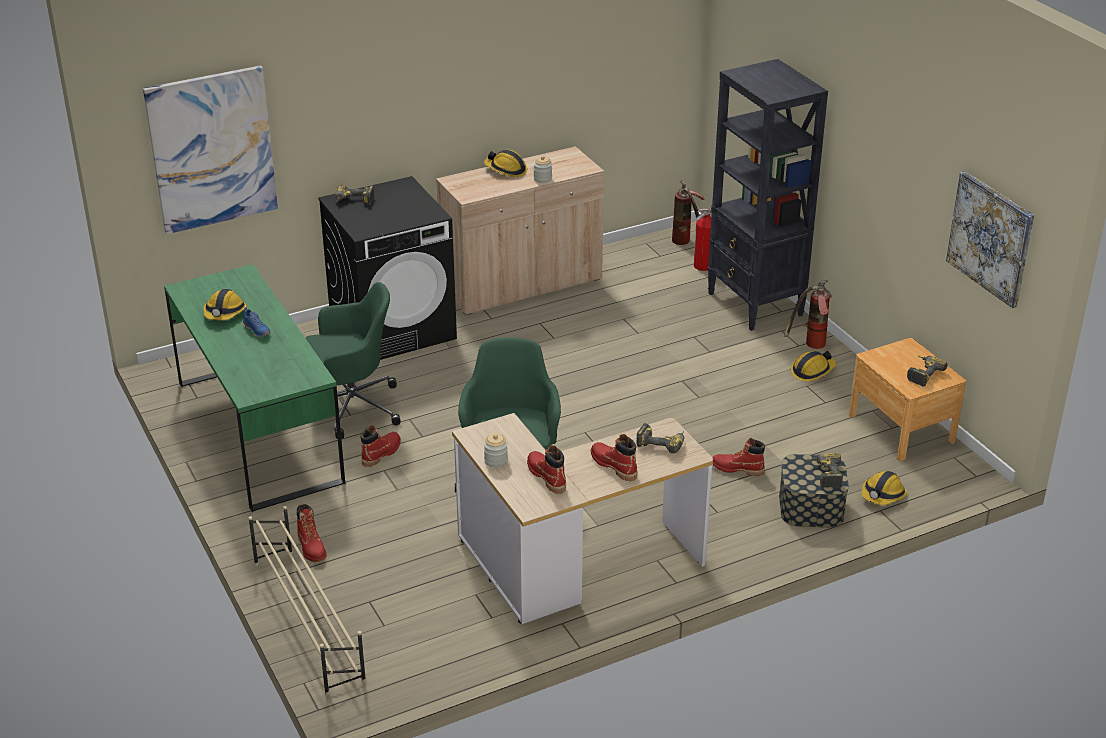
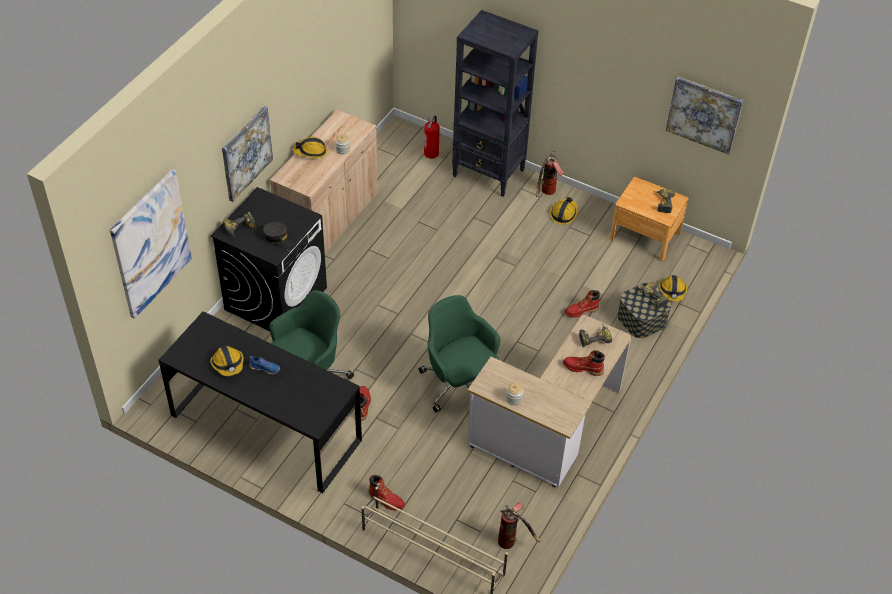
camera: 35 degrees left, 15 degrees up
green desk [164,264,345,512] -> black desk [159,311,362,493]
red boot [527,445,566,494] -> none
fire extinguisher [672,180,705,245] -> fire extinguisher moved to [498,502,540,549]
none -> picture [222,106,273,202]
none -> grey cap [263,222,293,247]

